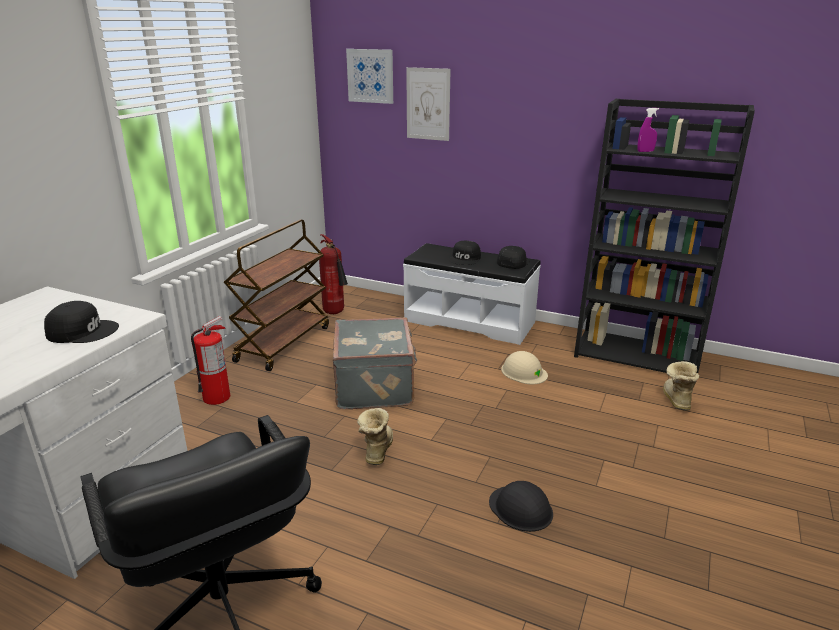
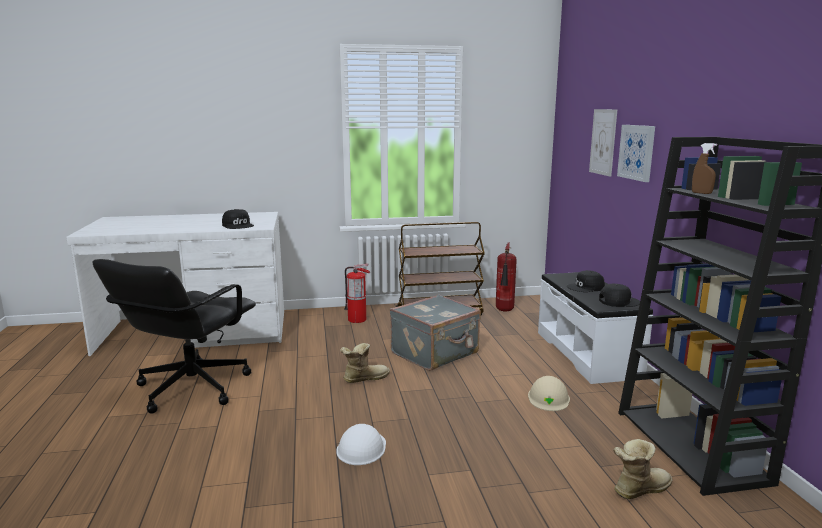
camera: 55 degrees right, 10 degrees down
picture [346,49,393,104] -> picture moved to [617,125,655,182]
black hard hat [489,481,553,532] -> white hard hat [336,424,386,465]
purple spray bottle [637,108,659,152] -> brown spray bottle [692,143,717,194]

